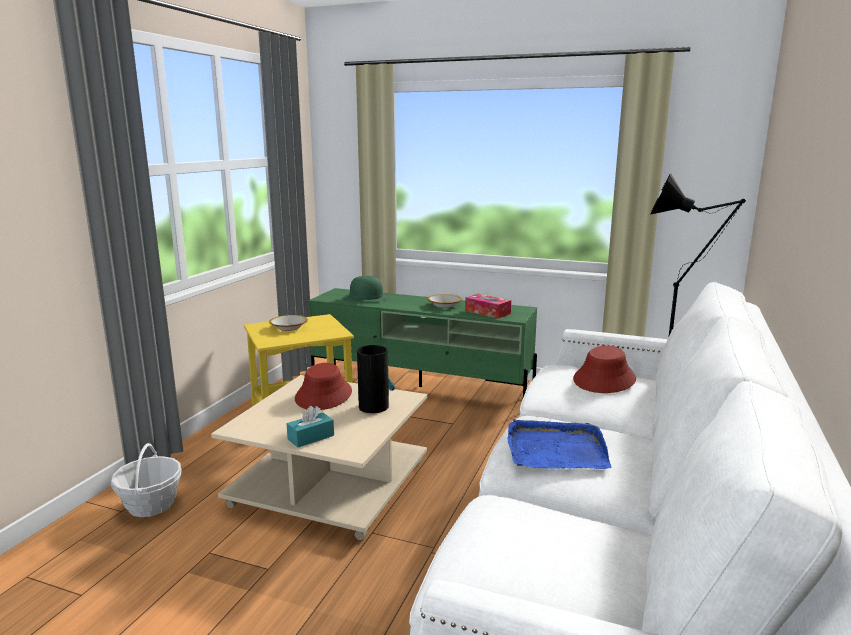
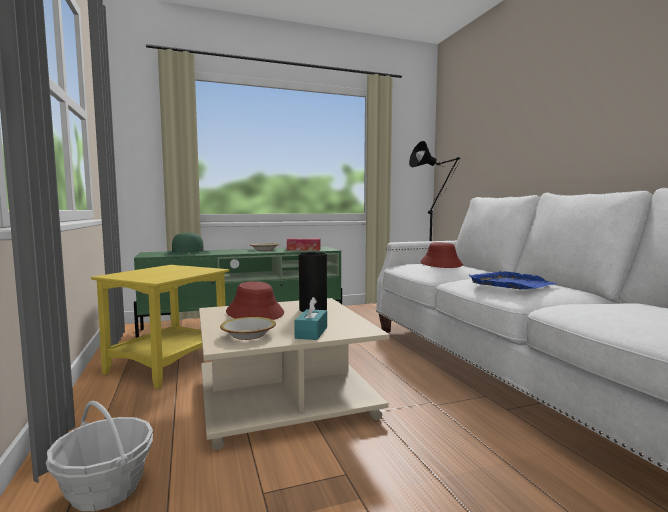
camera: 40 degrees left, 10 degrees down
bowl [269,315,308,331] -> bowl moved to [220,317,276,340]

